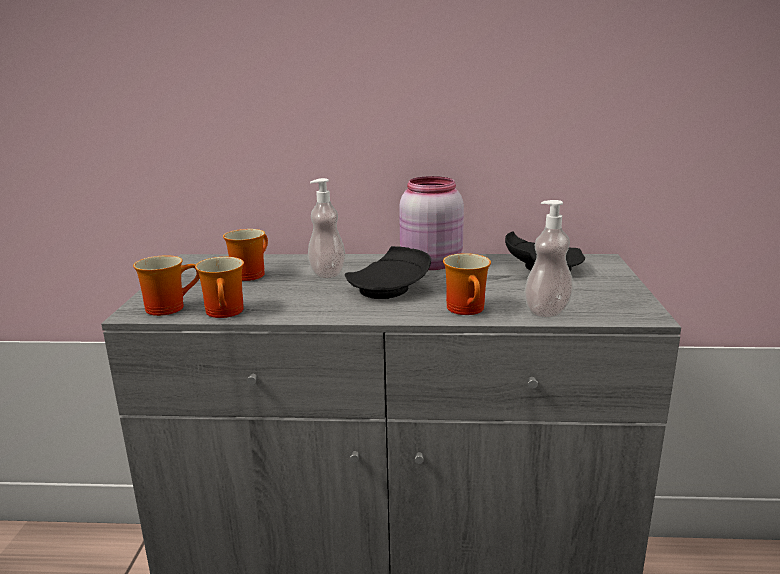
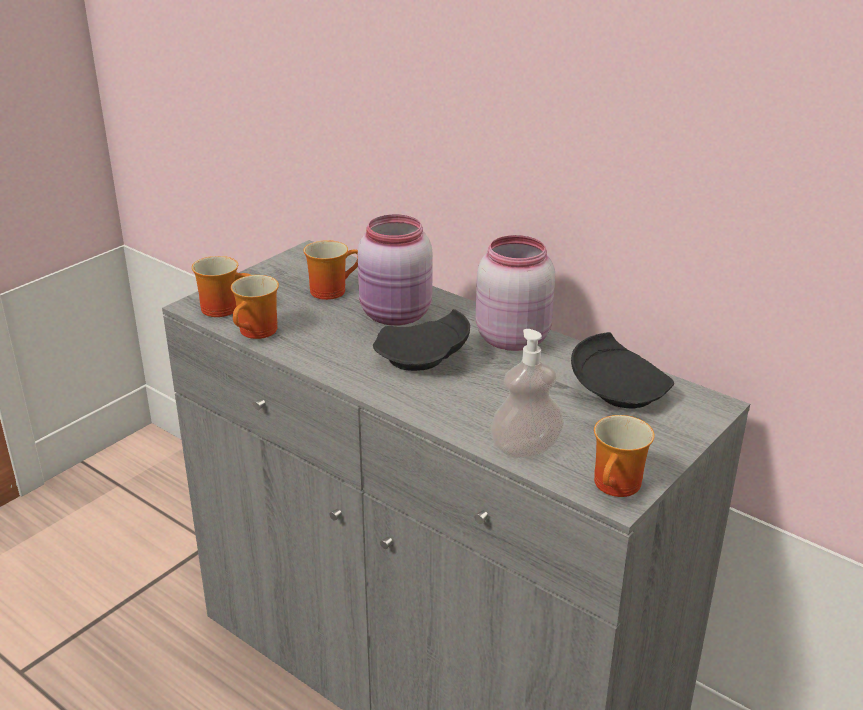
camera: 35 degrees right, 10 degrees up
soap dispenser [308,178,346,279] -> pink jar [358,214,433,326]
mug [443,253,491,315] -> mug moved to [594,415,655,497]

